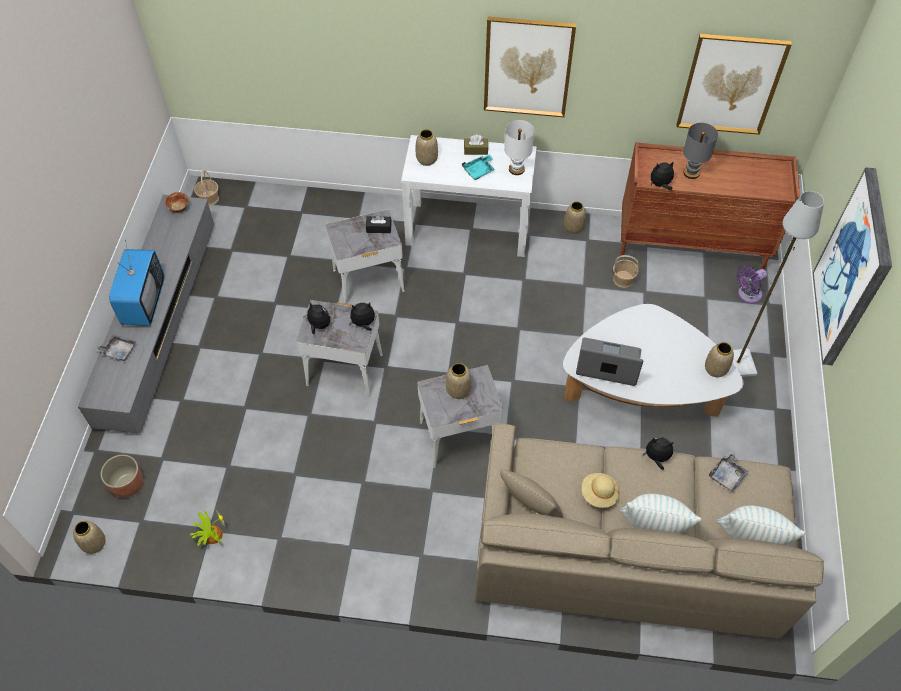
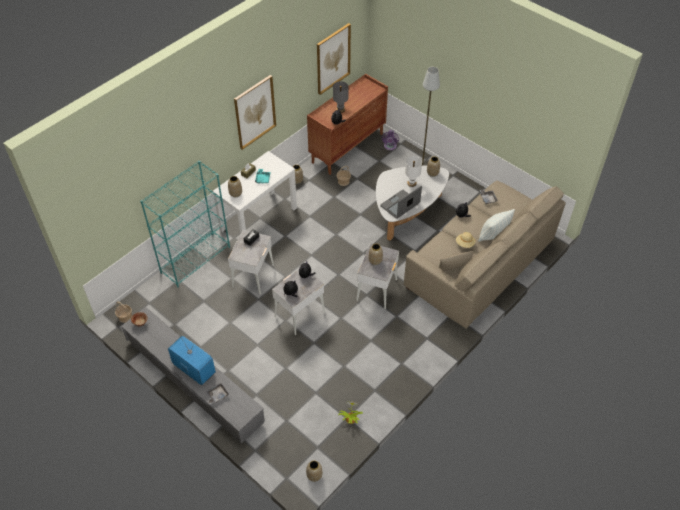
camera: 55 degrees left, 5 degrees down
planter [100,455,143,498] -> none
white table lamp [504,120,534,175] -> white table lamp moved to [405,156,422,187]
pillow [717,506,806,545] -> none
picture [813,167,892,365] -> none
none -> turquoise bookcase [140,161,230,287]

